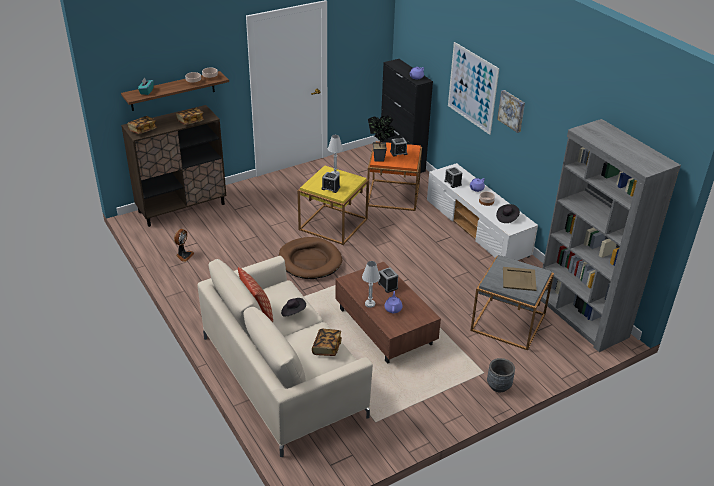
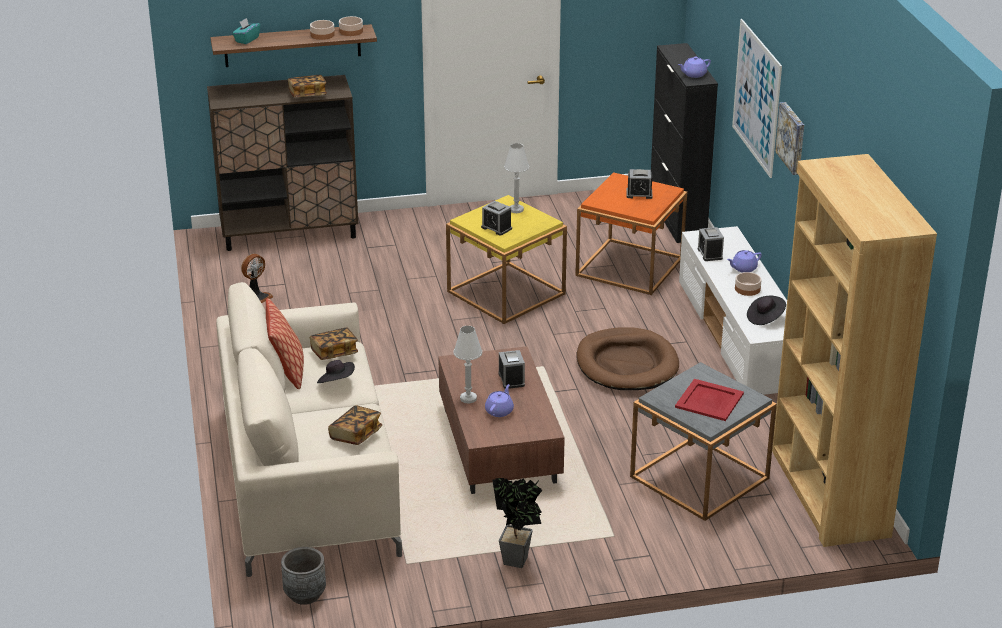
camera: 20 degrees right, 5 degrees down
book [127,116,157,134] -> book moved to [310,328,358,360]
brown dog bed [279,237,342,279] -> brown dog bed moved to [576,327,679,390]
potted plant [368,115,395,162] -> potted plant moved to [492,478,542,568]
grey planter [487,358,515,392] -> grey planter moved to [281,547,326,605]
beige tray [503,267,537,291] -> red tray [675,379,744,421]
grey bookcase [541,119,681,352] -> brown bookcase [772,154,937,547]

